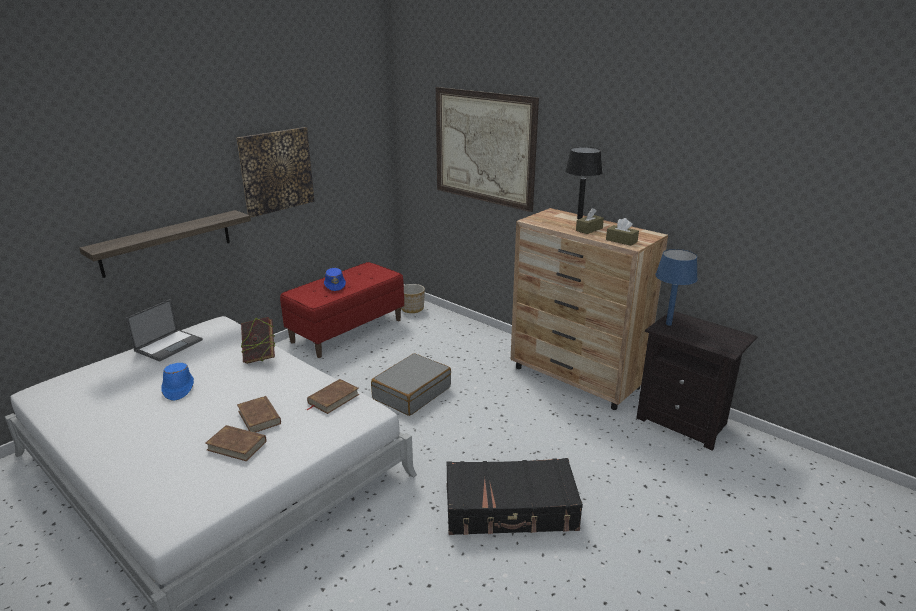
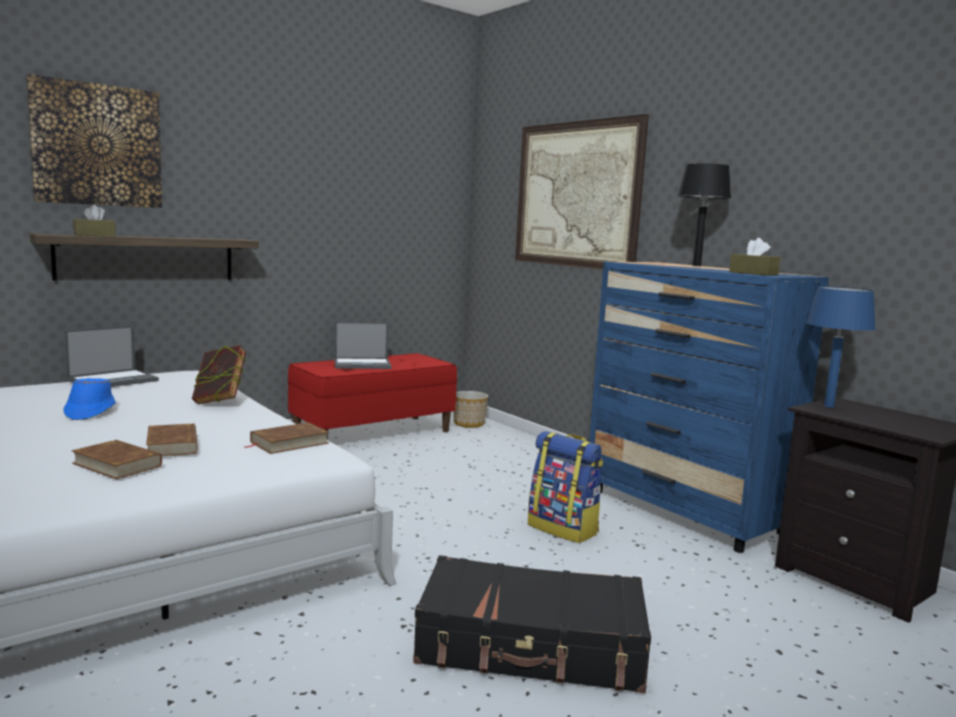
camera: 10 degrees right, 15 degrees down
picture [236,127,314,218] -> picture moved to [27,74,162,208]
blue hat [324,268,346,291] -> laptop [334,321,391,369]
grey suitcase [371,353,451,416] -> none
brown dresser [511,208,668,410] -> blue dresser [589,262,829,553]
brown tissue box [576,208,604,234] -> brown tissue box moved to [74,205,116,237]
none -> backpack [528,431,603,543]

